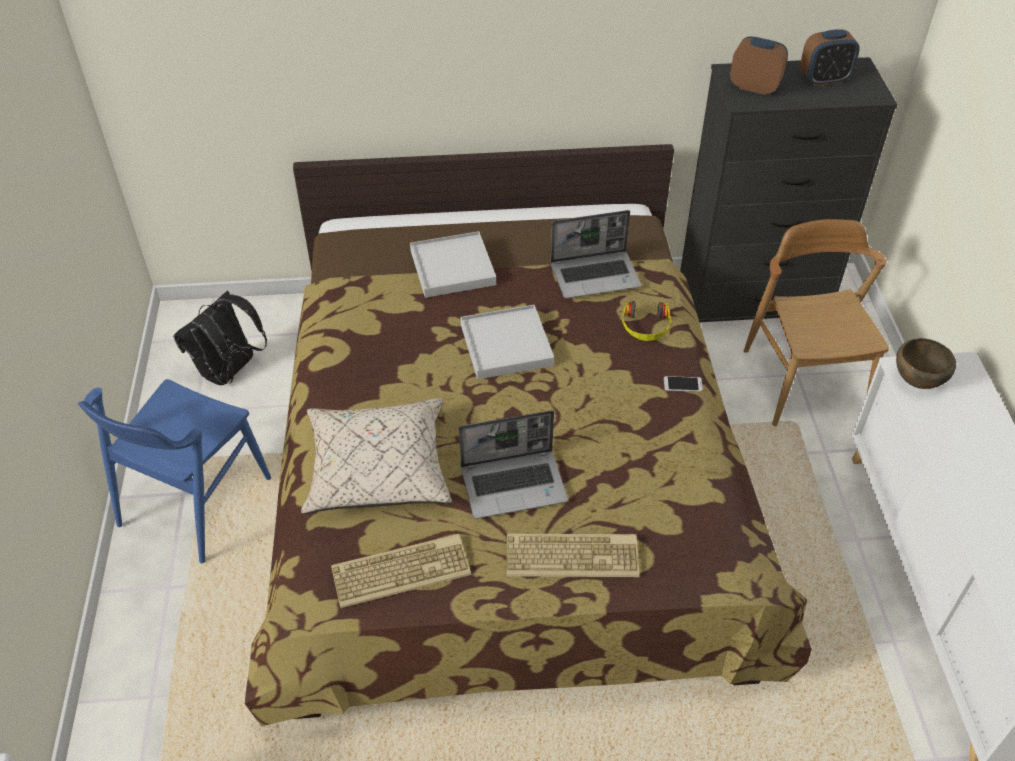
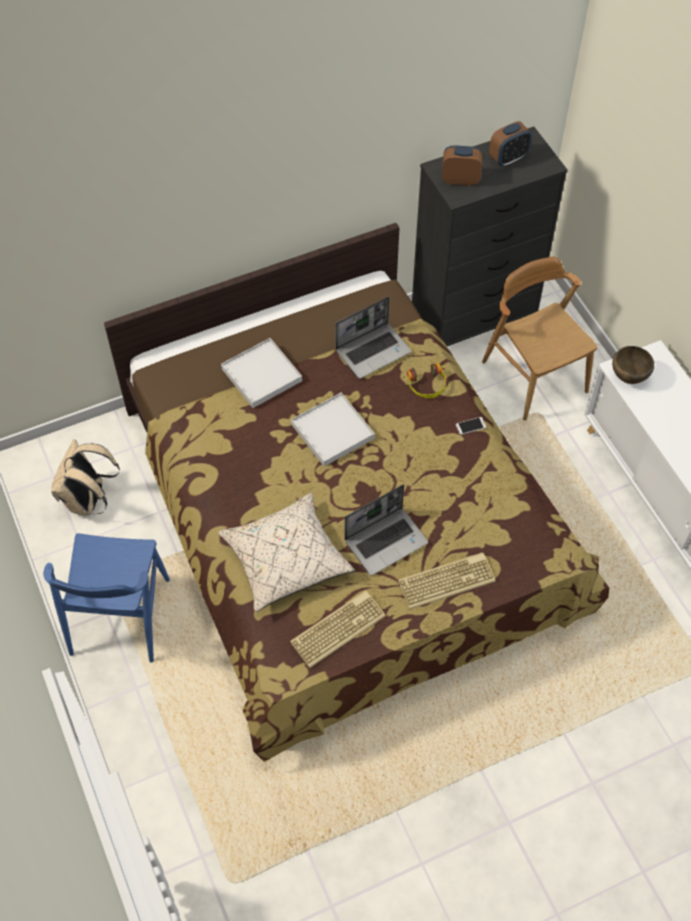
camera: 20 degrees left, 10 degrees up
black backpack [173,291,267,385] -> beige backpack [51,439,120,515]

